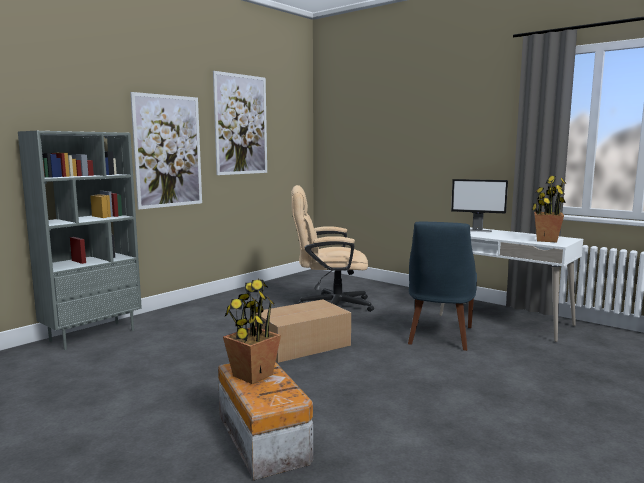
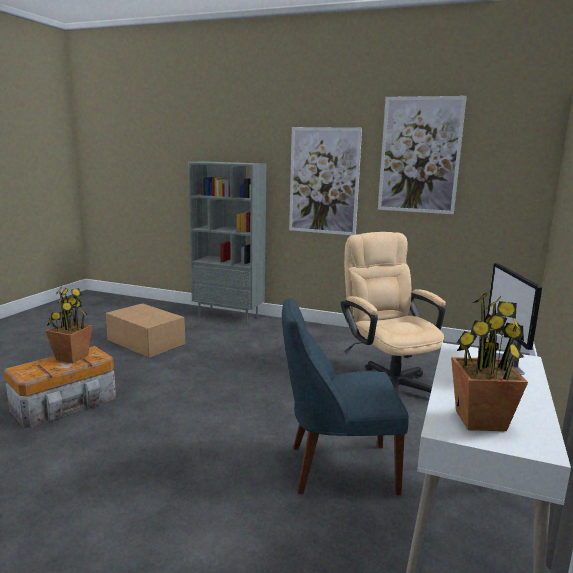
camera: 70 degrees right, 5 degrees up
cardboard box [255,300,351,363] -> cardboard box moved to [105,303,186,358]

